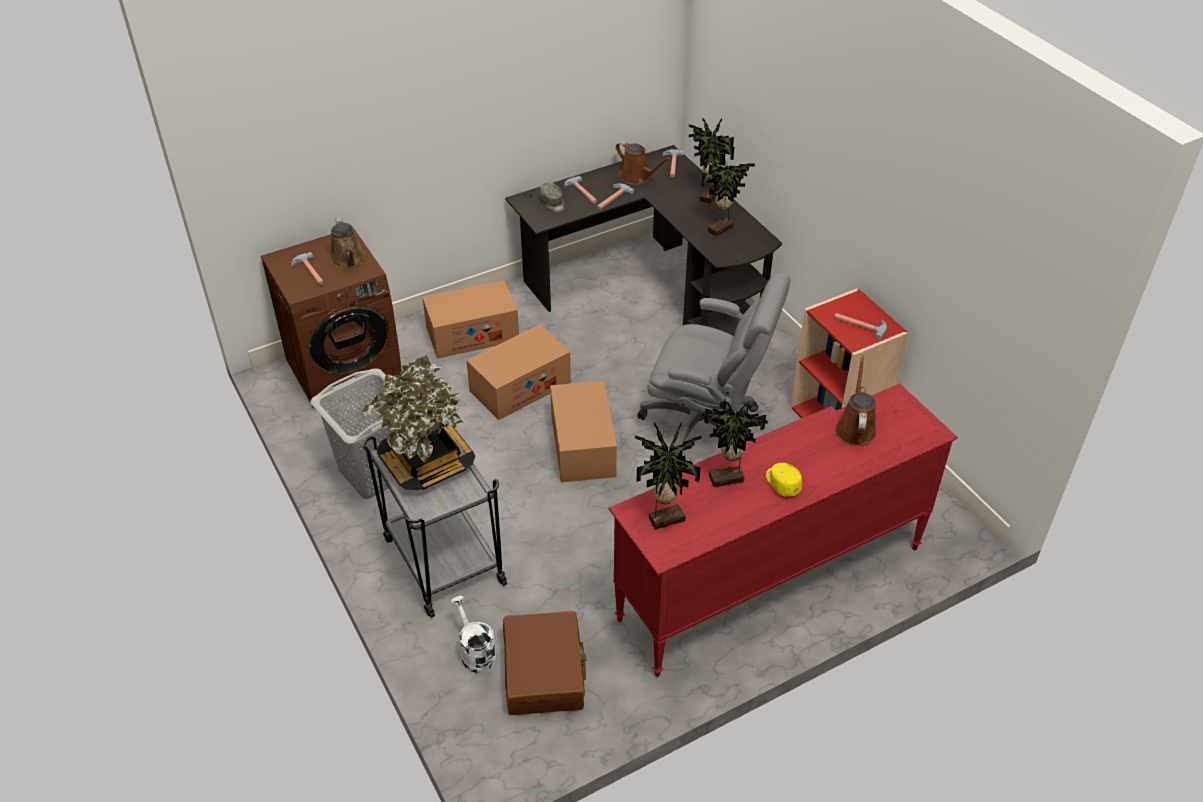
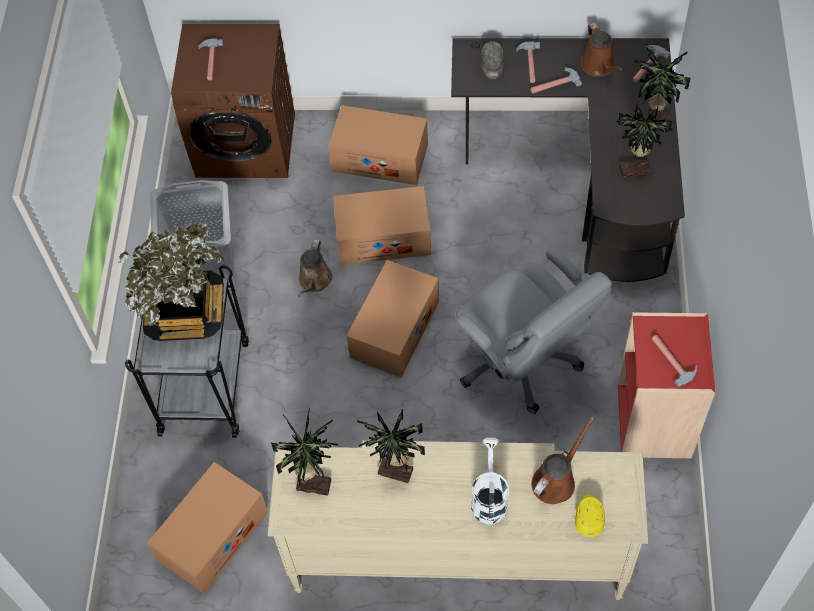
camera: 35 degrees right, 15 degrees up
brown watering can [331,217,365,269] -> brown watering can moved to [298,240,332,297]
white watering can [450,596,496,673] -> white watering can moved to [471,438,509,525]
brown suitcase [503,611,586,715] -> cardboard box [147,462,268,594]
red cabinet [609,383,958,677] -> beige cabinet [268,440,648,600]
yellow cap [766,463,802,497] -> yellow cap moved to [575,495,605,537]

